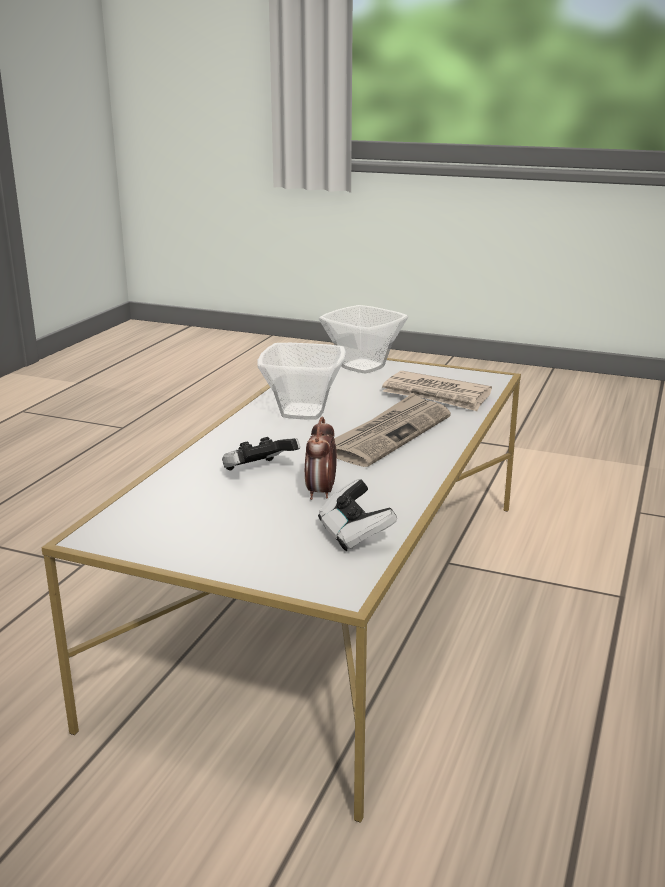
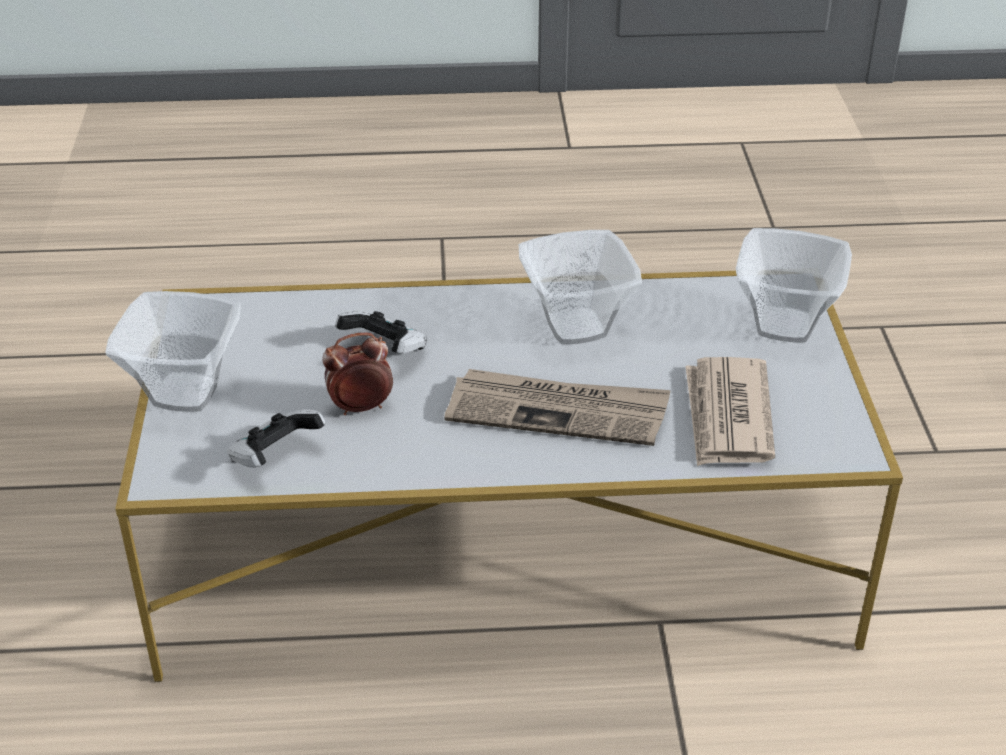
camera: 65 degrees right, 15 degrees up
none -> bowl [105,291,241,412]

